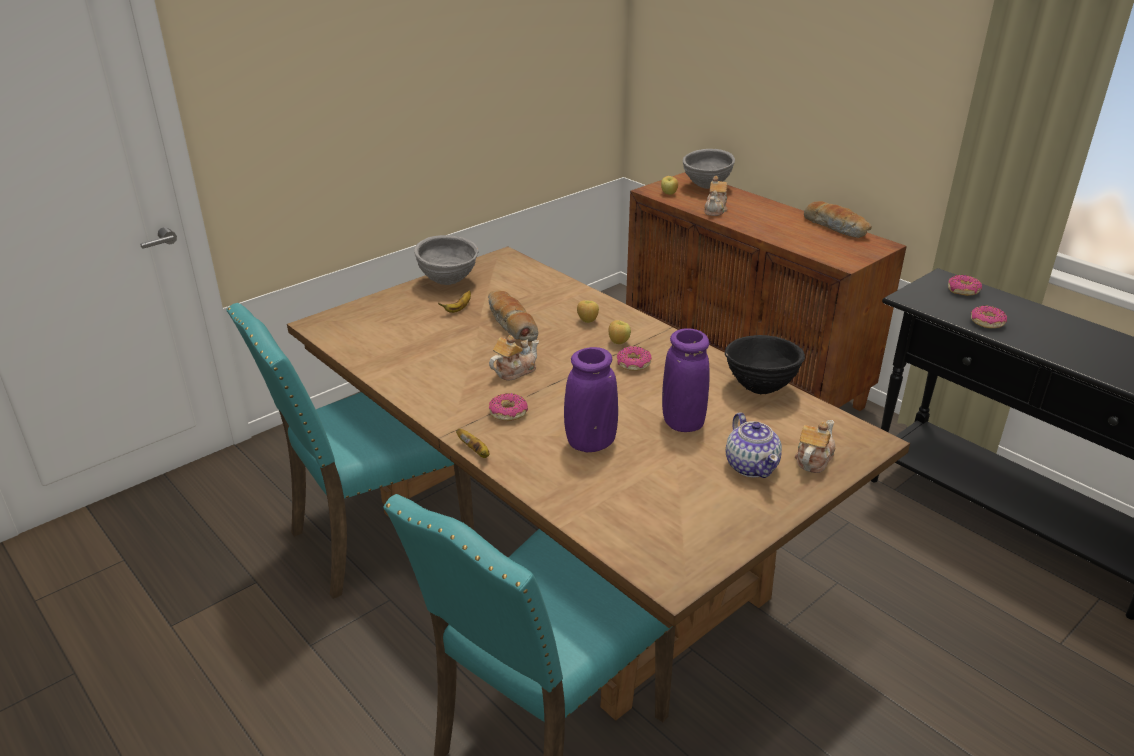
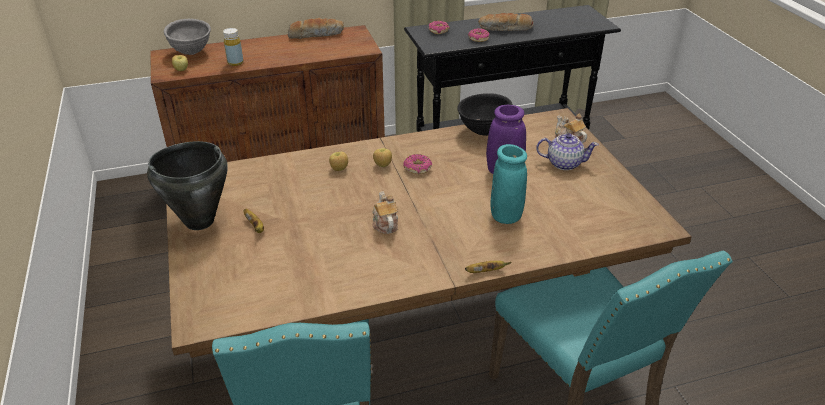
camera: 65 degrees left, 5 degrees up
grey bowl [414,235,478,285] -> black cooking pot [147,141,228,230]
bread [488,291,538,342] -> bread moved to [478,13,534,31]
donut [489,393,528,421] -> none
purple vase [564,347,618,452] -> turquoise vase [490,144,527,224]
teapot [704,176,728,216] -> yellow bottle [223,28,243,66]

